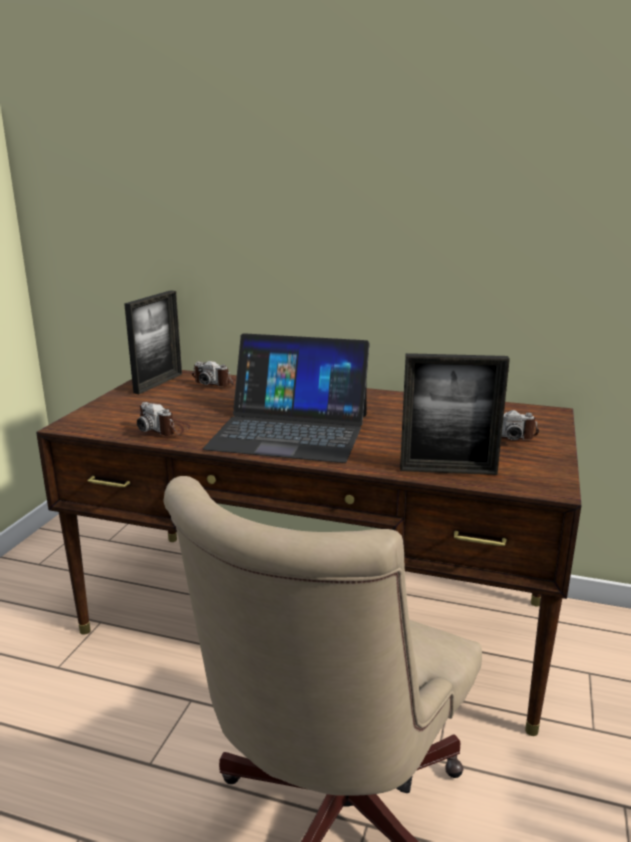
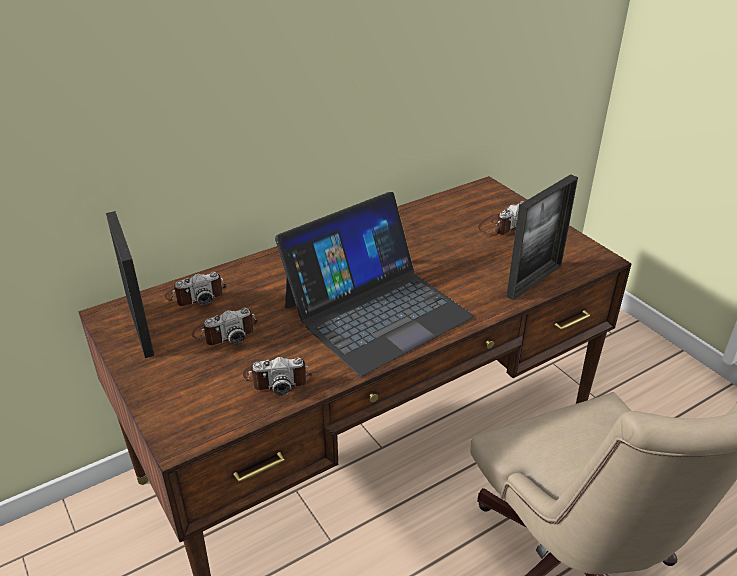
camera: 50 degrees left, 15 degrees up
none -> camera [191,308,258,345]

